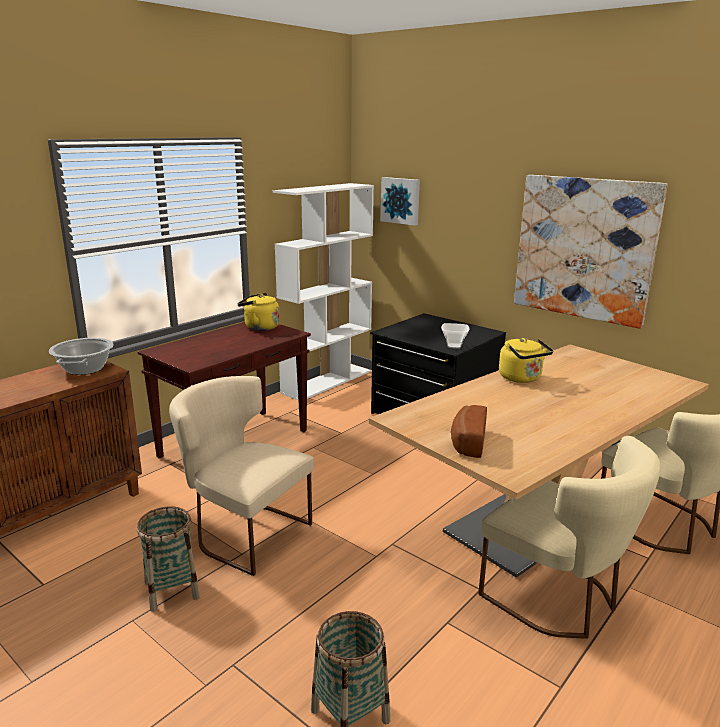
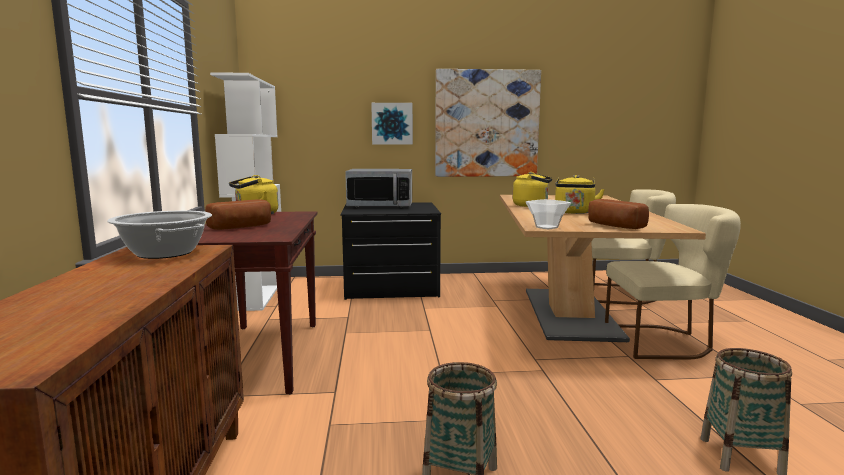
camera: 45 degrees left, 10 degrees down
beige chair [169,376,314,576] -> none
picture [381,177,420,226] -> picture moved to [371,103,413,144]
bowl [441,323,470,349] -> bowl moved to [526,199,571,229]
none -> bread [205,199,271,230]
none -> microwave [345,169,412,208]
none -> yellow kettle [555,175,605,214]

